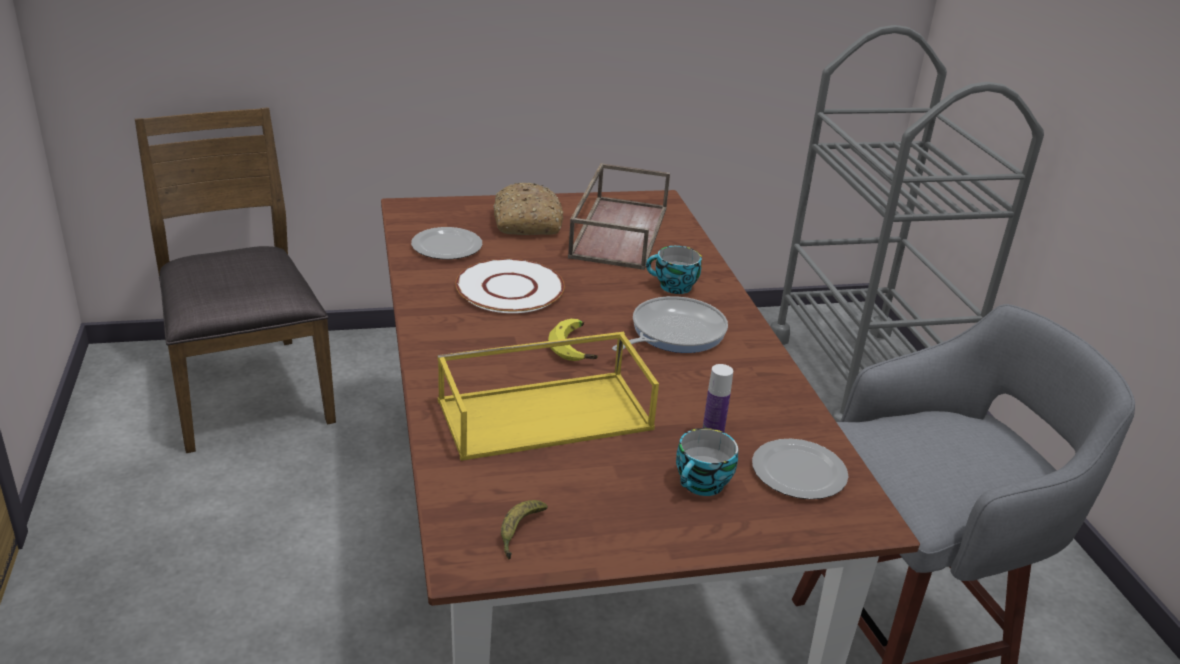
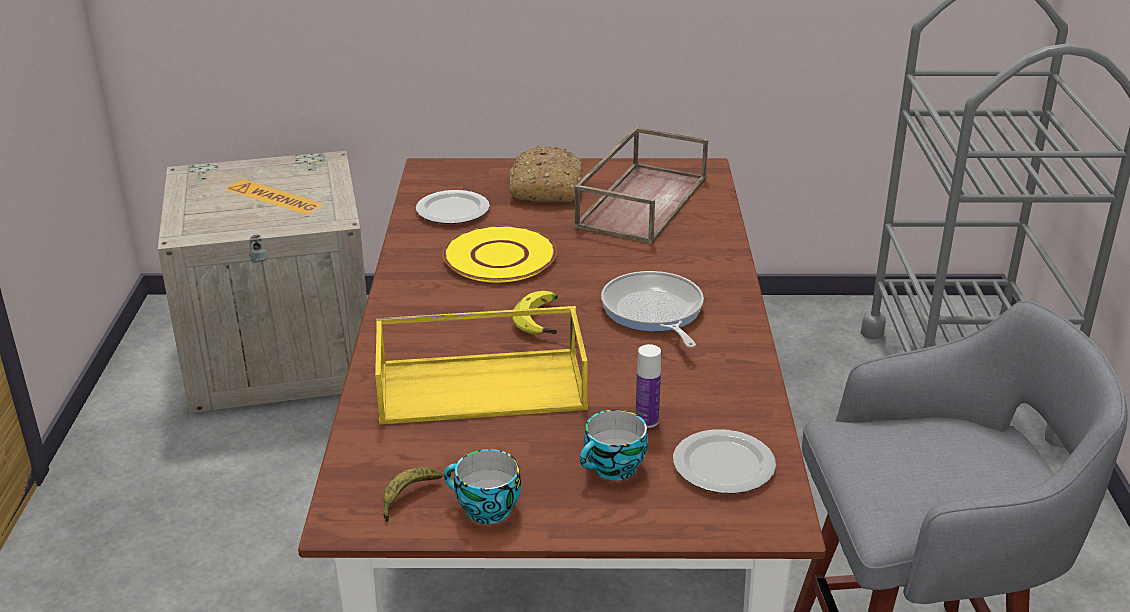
camera: 15 degrees right, 0 degrees up
brown chair [135,107,336,453] -> crate [158,151,367,413]
white plate [455,259,565,313] -> yellow plate [443,225,557,283]
frying pan [612,296,728,353] -> frying pan turned 75 degrees counterclockwise [601,271,704,348]
cup [646,246,702,294] -> cup moved to [444,449,521,524]

